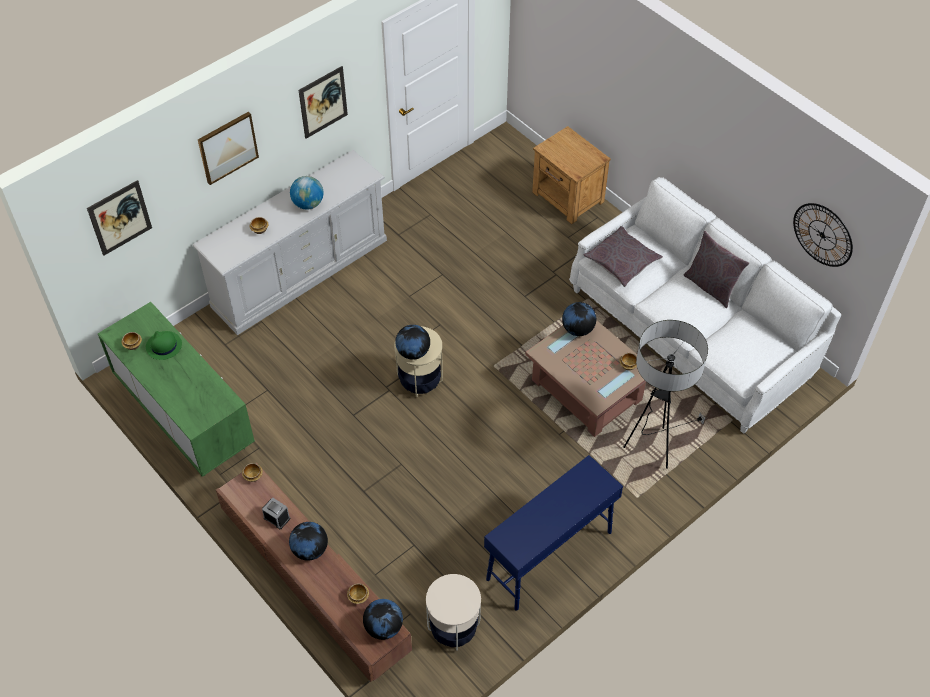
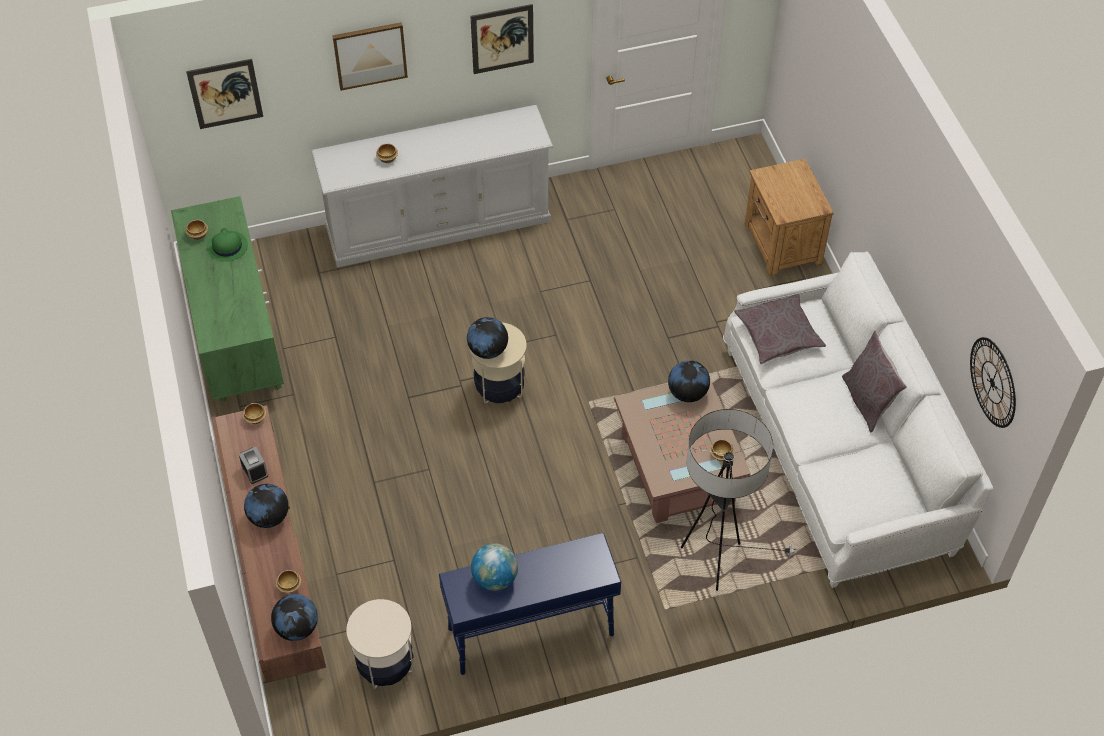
camera: 25 degrees right, 0 degrees up
globe [290,176,323,210] -> globe moved to [471,543,518,591]

